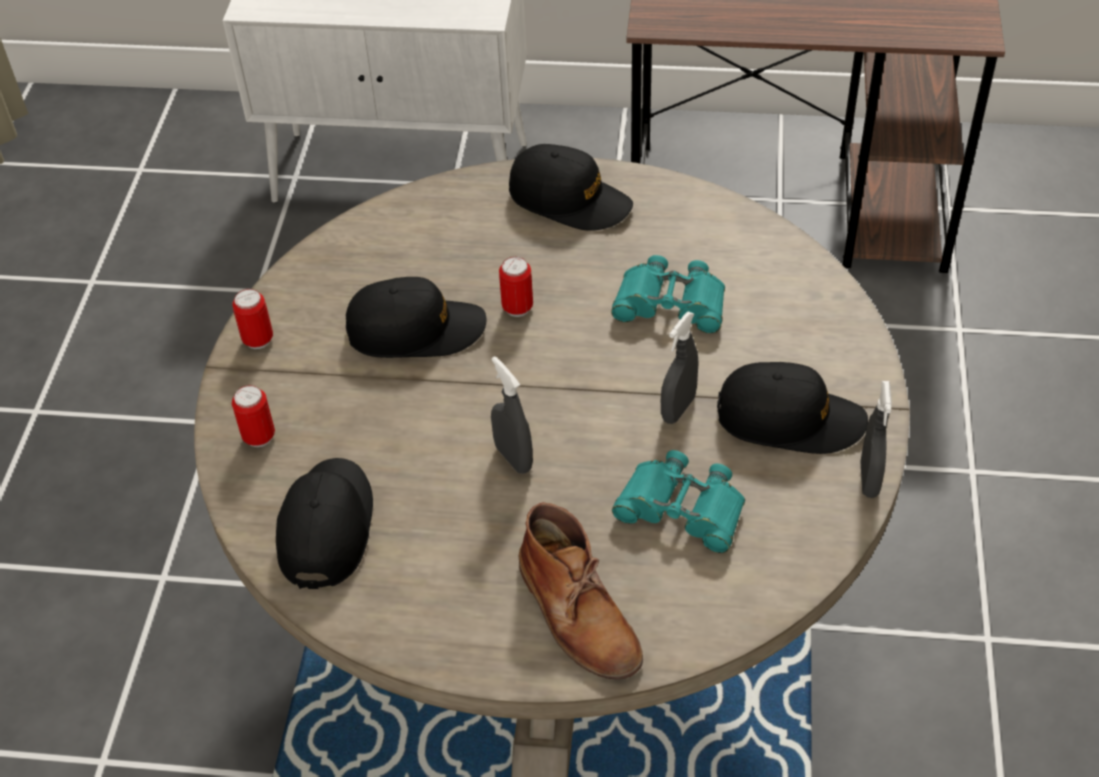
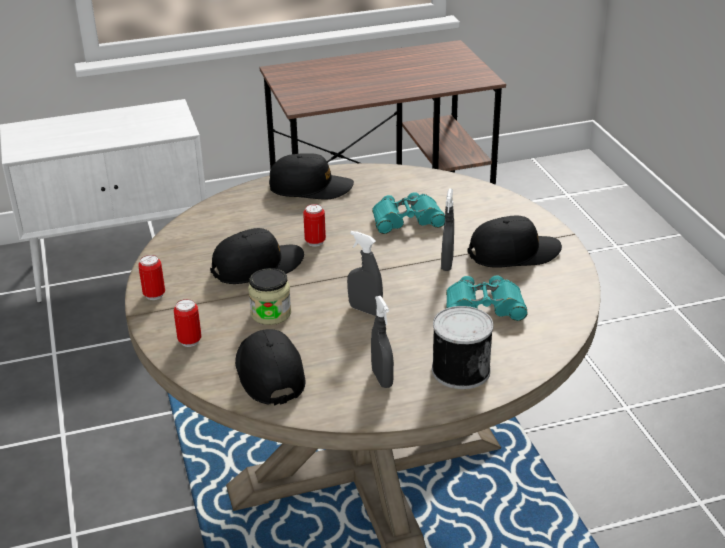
camera: 25 degrees left, 15 degrees down
brown boot [519,502,643,680] -> can [432,306,493,389]
grey spray bottle [861,381,892,498] -> grey spray bottle moved to [371,296,394,388]
none -> jar [248,268,291,325]

